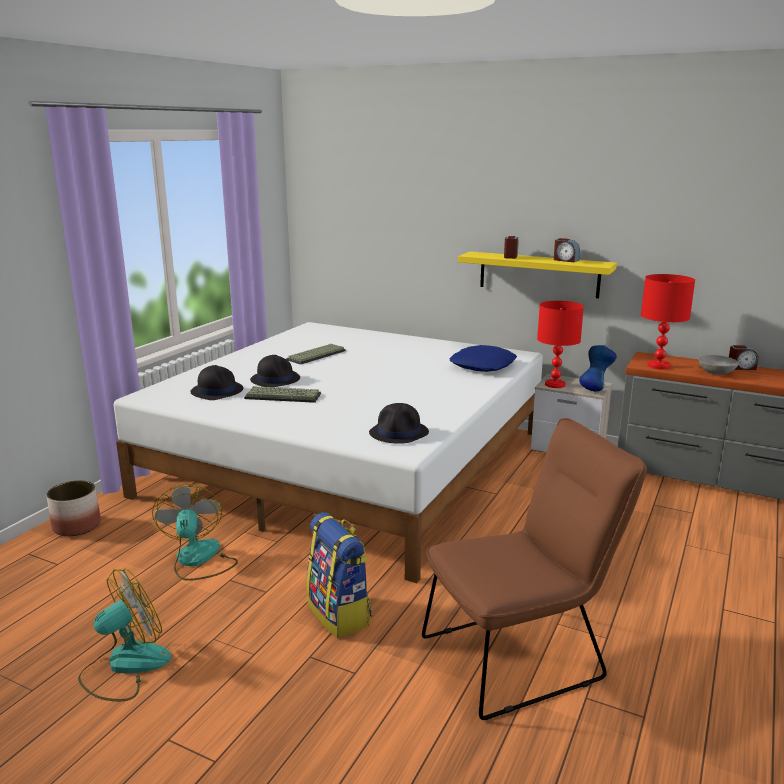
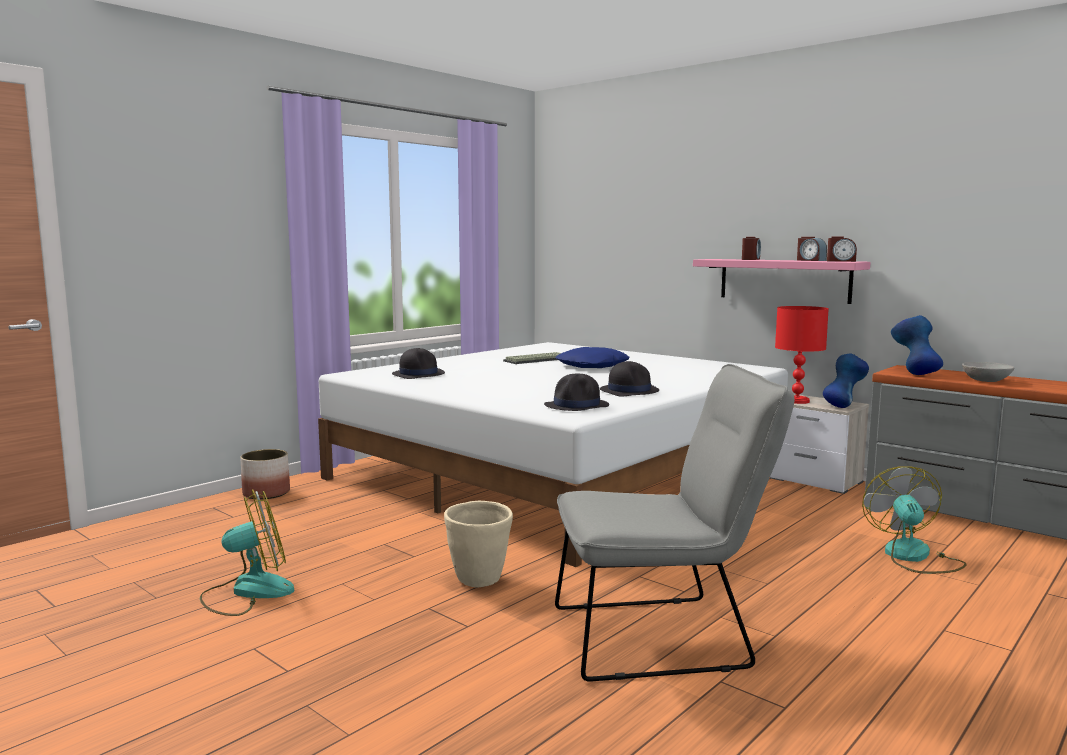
camera: 15 degrees right, 10 degrees down
fan [152,484,238,581] -> fan moved to [862,466,967,574]
keyboard [244,386,321,403] -> none
black hat [250,355,300,388] -> black hat moved to [600,361,659,396]
backpack [306,512,372,638] -> beige planter [444,501,513,588]
brown chair [422,418,647,720] -> grey chair [555,364,795,682]
blue pillow [450,345,517,372] -> blue pillow moved to [555,347,629,368]
yellow shelf [458,251,617,298] -> pink shelf [693,259,871,304]
red table lamp [641,274,695,370] -> blue vase [891,315,943,375]
alarm clock [729,345,758,370] -> alarm clock moved to [827,237,857,262]

